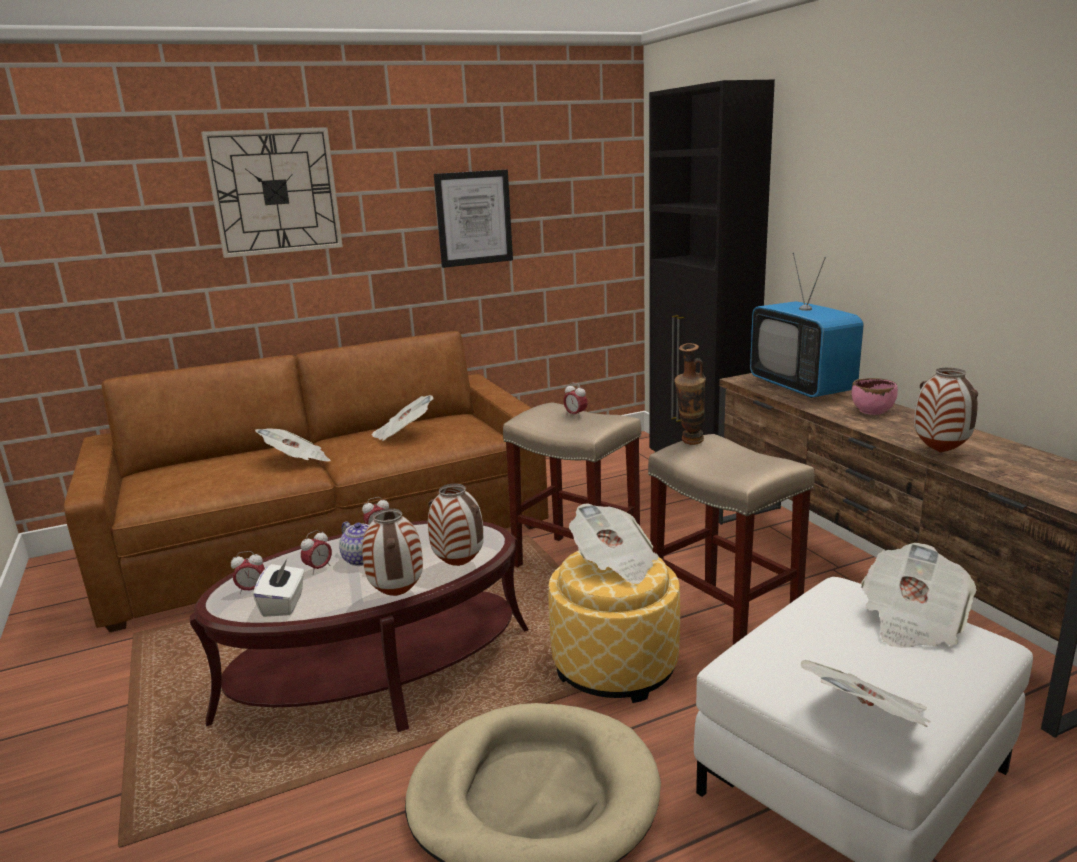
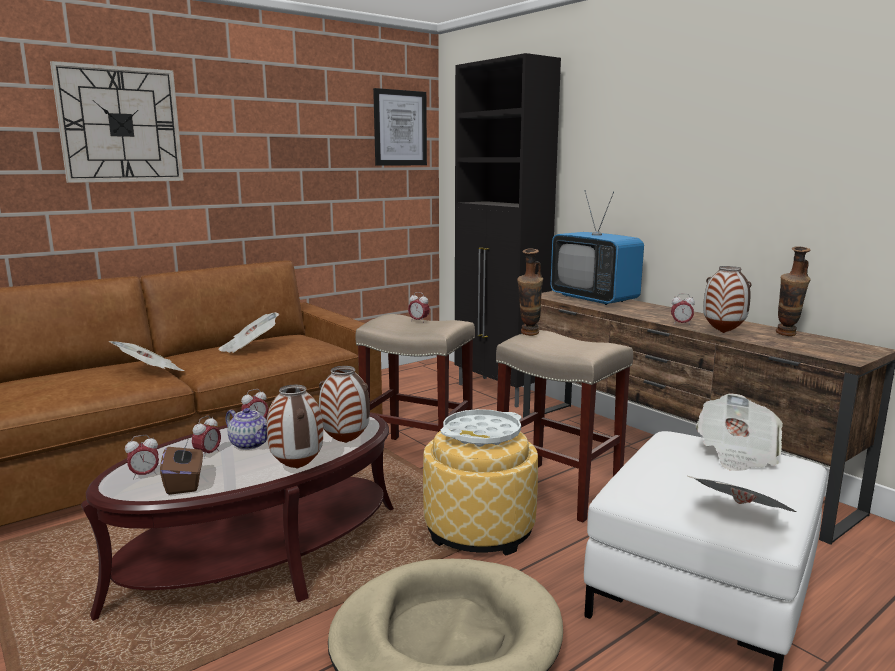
camera: 15 degrees left, 5 degrees down
white tissue box [253,559,305,617] -> brown tissue box [160,438,203,495]
picture [434,169,513,268] -> picture moved to [373,88,427,166]
newspaper [569,503,659,584] -> white tray [441,409,521,447]
pink bowl [851,378,898,415] -> none
none -> alarm clock [671,294,695,326]
none -> vase [776,246,810,336]

